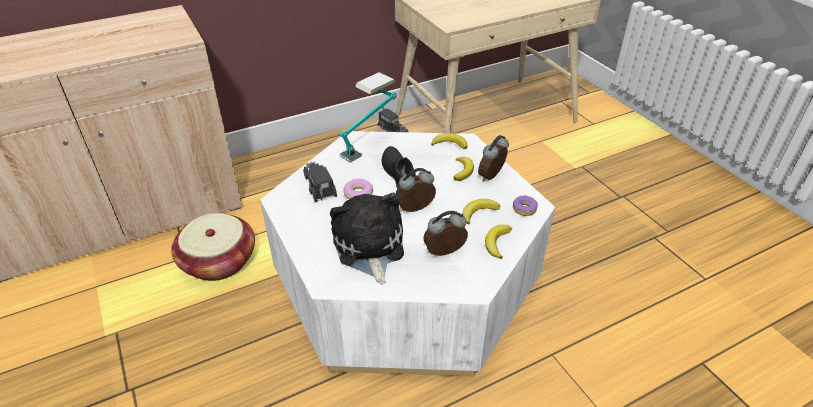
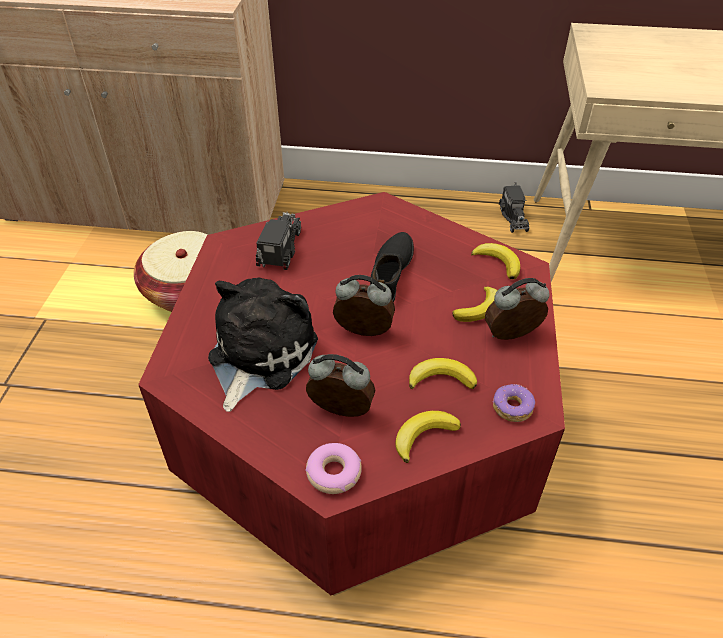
camera: 35 degrees right, 5 degrees up
white coffee table [260,131,555,376] -> red coffee table [138,192,565,596]
table lamp [340,72,397,163] -> none
donut [343,179,373,199] -> donut moved to [305,443,362,494]

